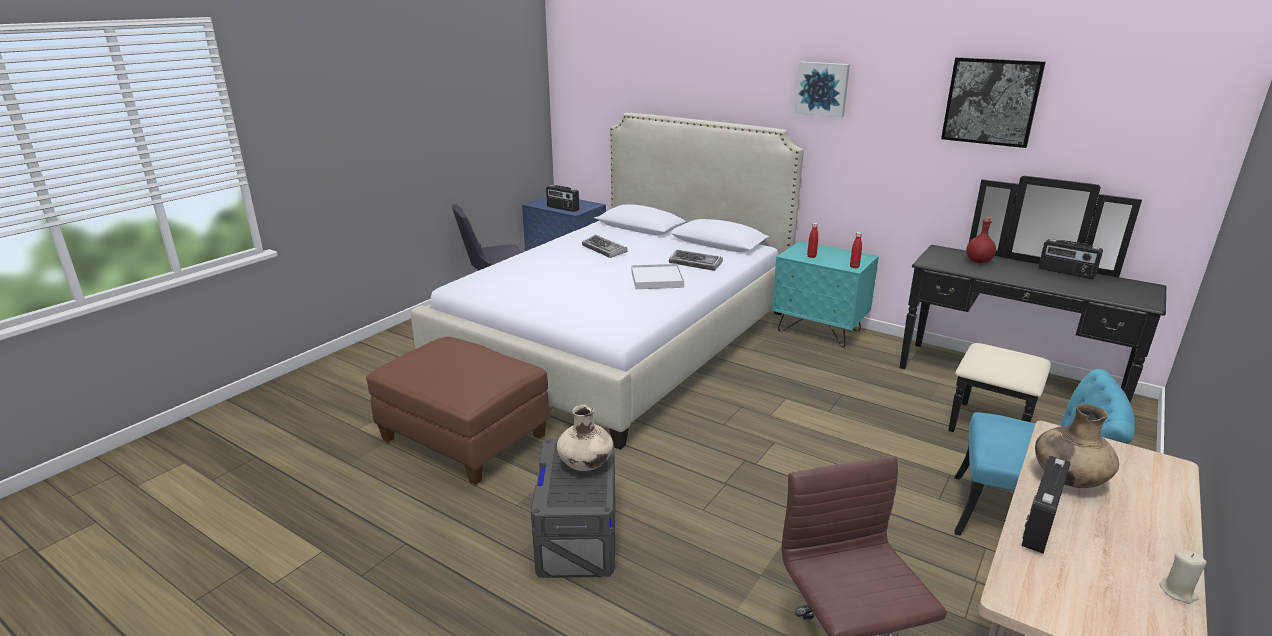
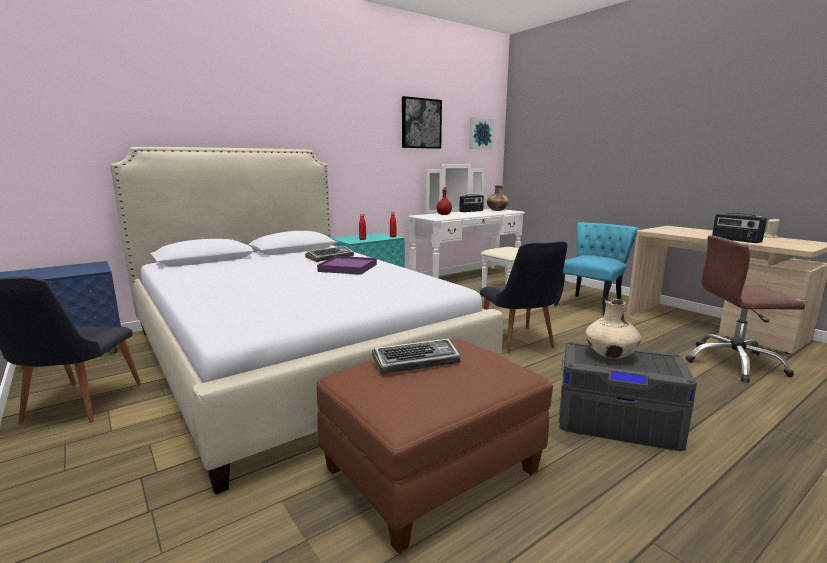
camera: 70 degrees left, 10 degrees down
radio [546,185,579,212] -> none
keyboard [582,234,628,258] -> keyboard moved to [372,338,461,374]
white tray [631,264,684,289] -> purple tray [317,256,377,275]
picture [795,62,850,118] -> picture moved to [469,117,494,149]
black dresser [899,176,1166,432] -> white dresser [408,164,525,288]
brown vase [1035,404,1119,488] -> brown vase moved to [487,185,509,211]
none -> black chair [480,241,568,354]

